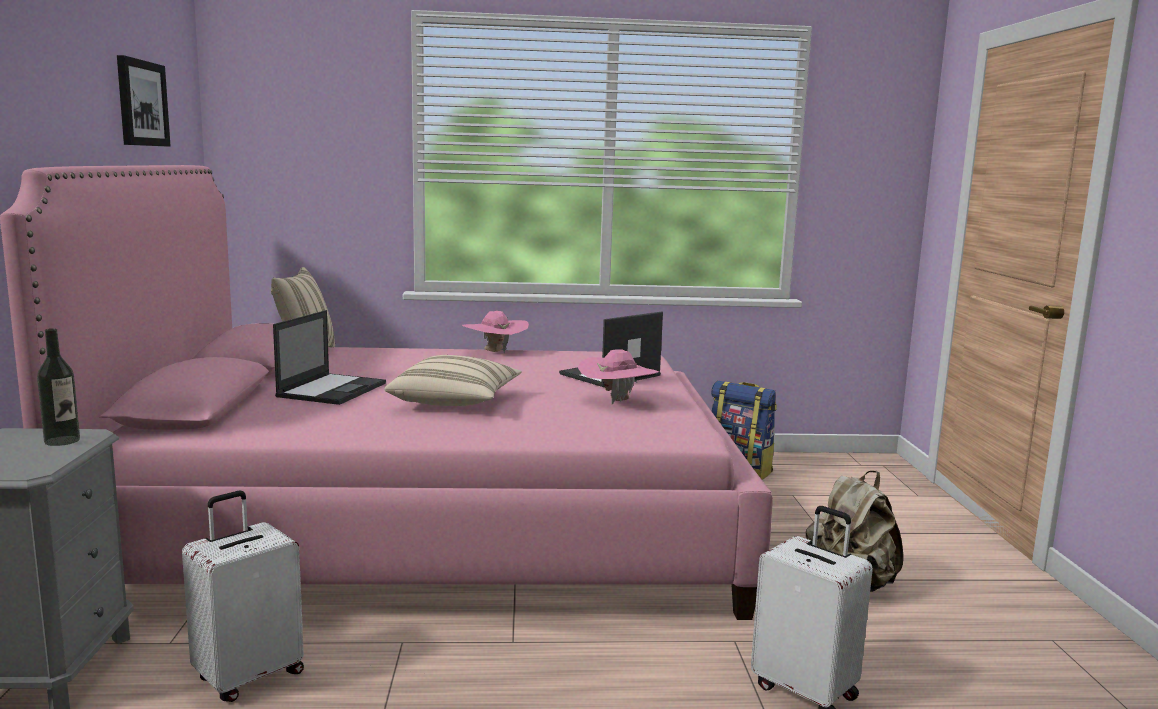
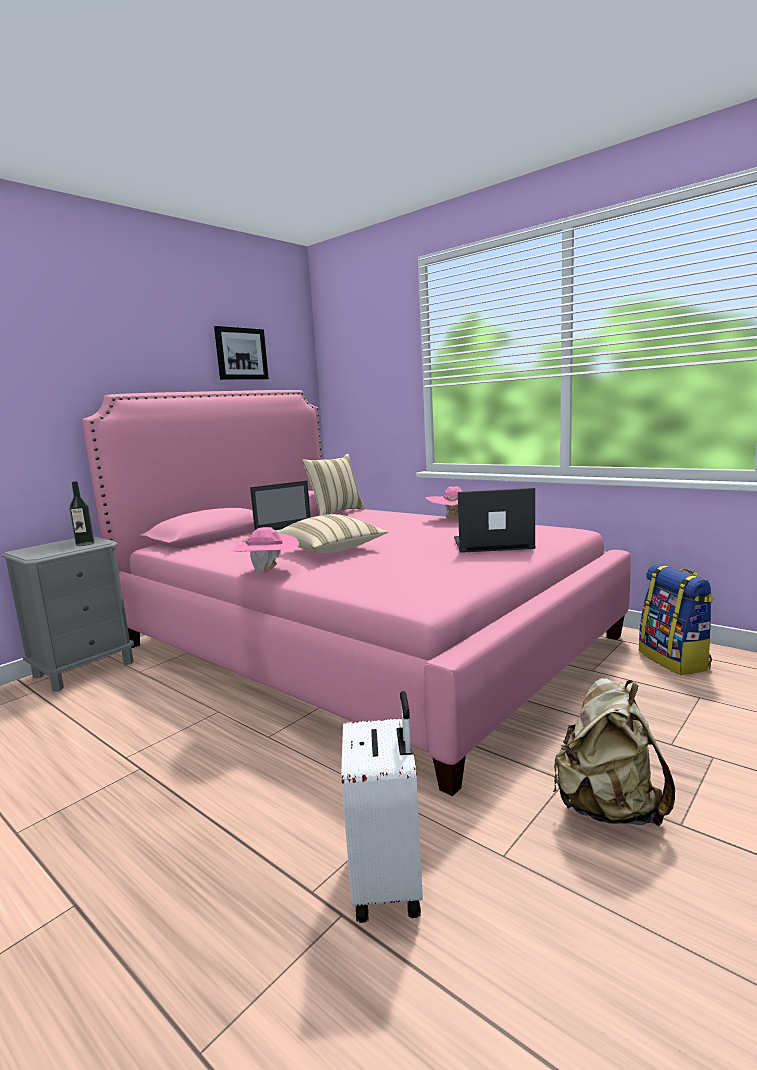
camera: 45 degrees right, 0 degrees up
white suitcase [182,491,304,702] -> none
pink hat [578,349,659,404] -> pink hat moved to [231,527,299,574]

